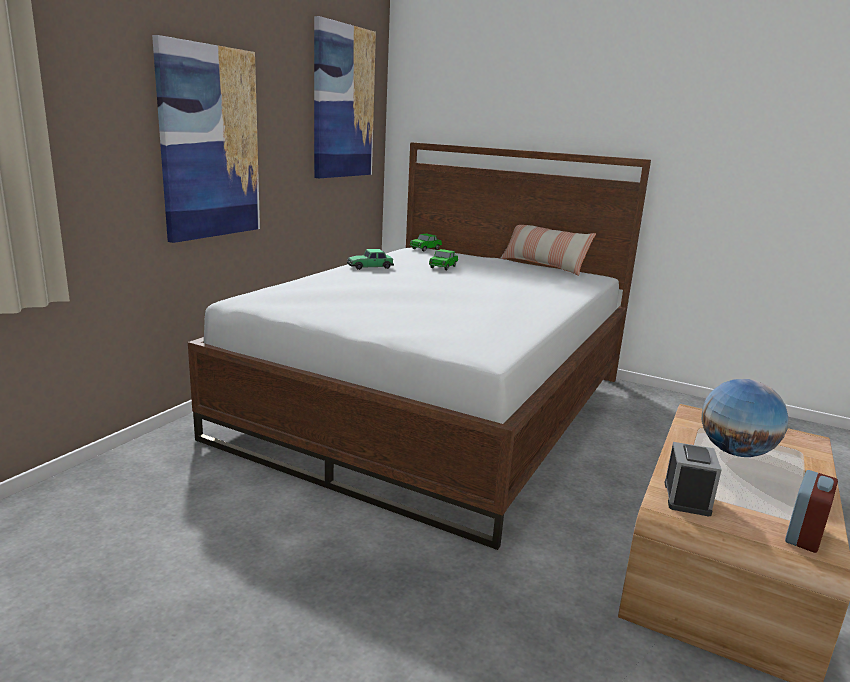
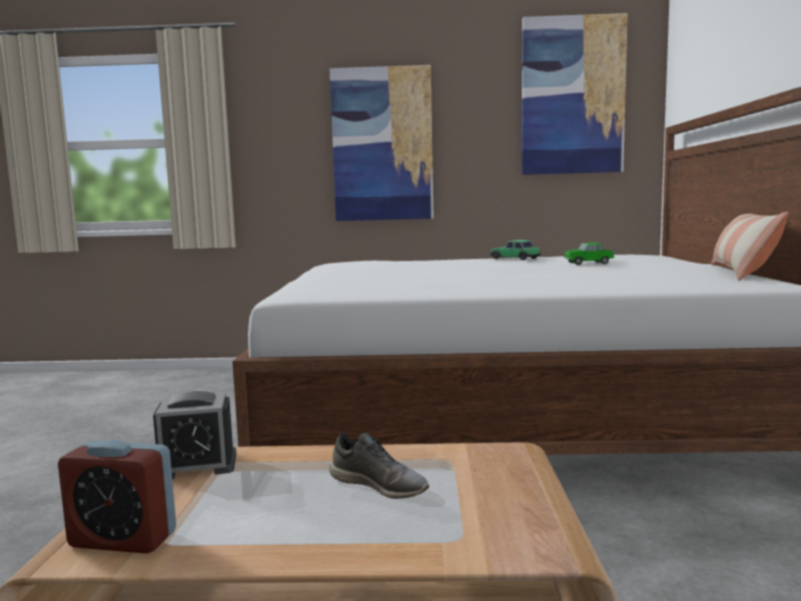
camera: 65 degrees right, 10 degrees down
toy car [410,234,442,251] -> none
globe [702,379,789,457] -> grey shoe [329,433,429,499]

